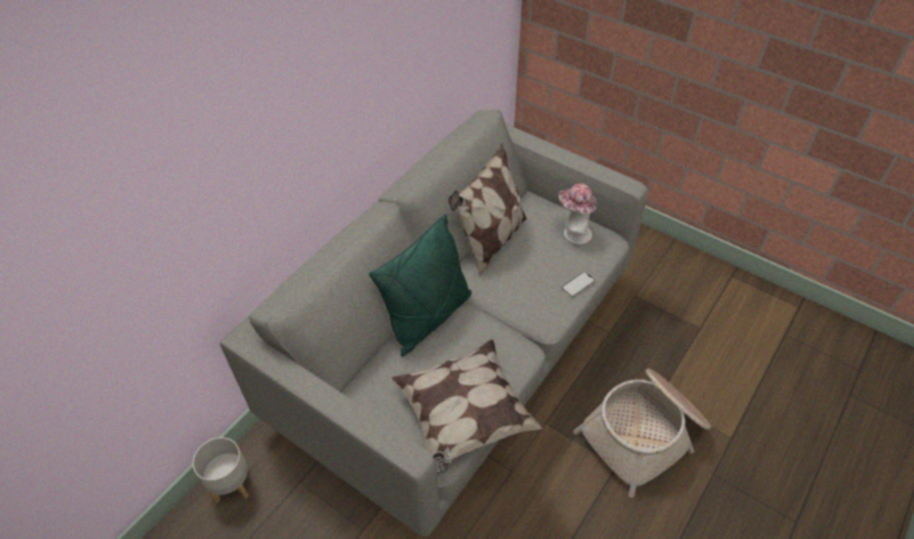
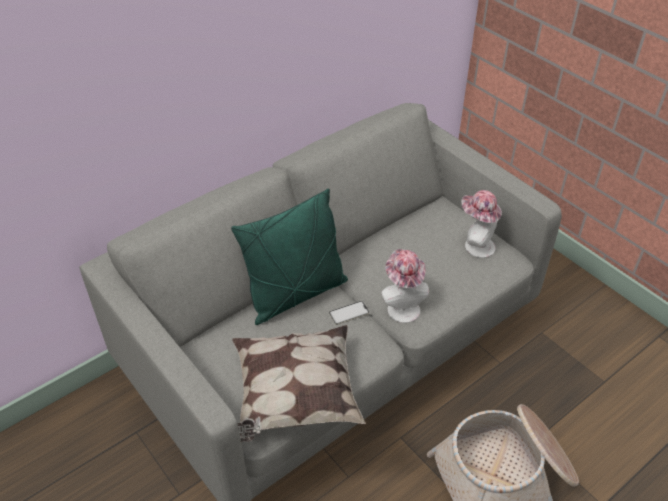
camera: 15 degrees right, 5 degrees down
grey planter [193,437,249,503] -> none
pillow [448,143,527,277] -> none
phone [561,271,596,297] -> phone moved to [329,301,369,325]
none -> hat [381,249,429,323]

